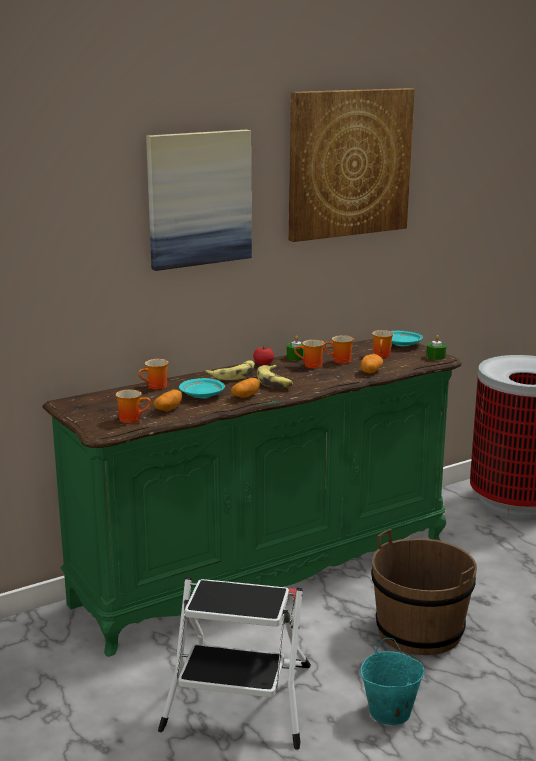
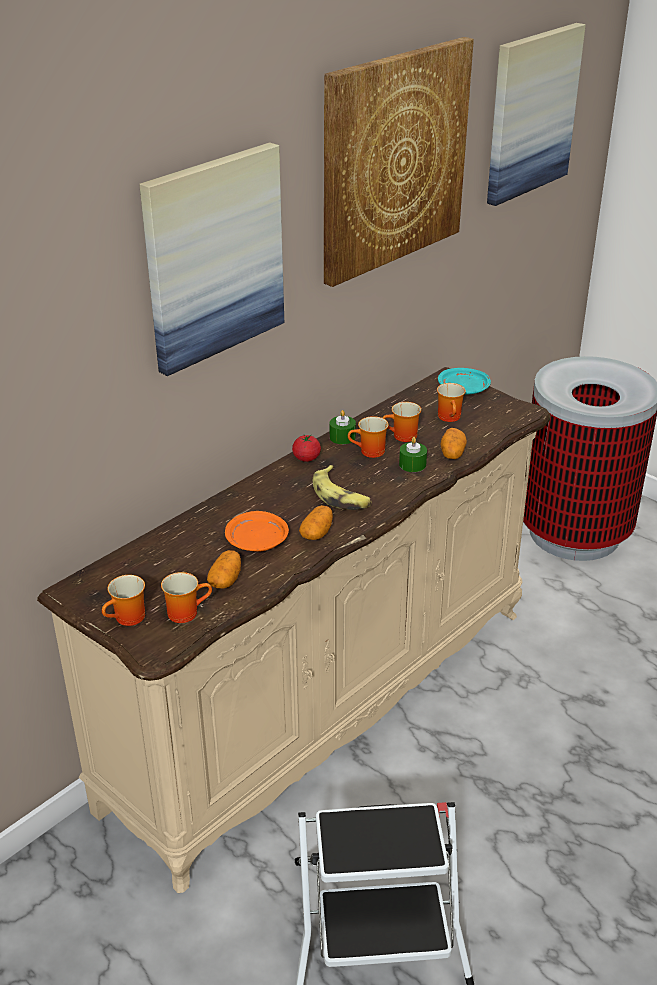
camera: 15 degrees left, 15 degrees up
green cabinet [42,338,462,656] -> beige cabinet [37,367,551,893]
mug [138,359,168,389] -> mug moved to [102,575,145,626]
turquoise plate [179,378,225,398] -> orange plate [225,511,289,552]
banana [205,360,255,380] -> none
turquoise bucket [361,638,424,725] -> none
brown bucket [371,529,477,655] -> none
green candle [426,335,446,360] -> green candle moved to [399,437,427,472]
none -> picture [487,23,586,206]

